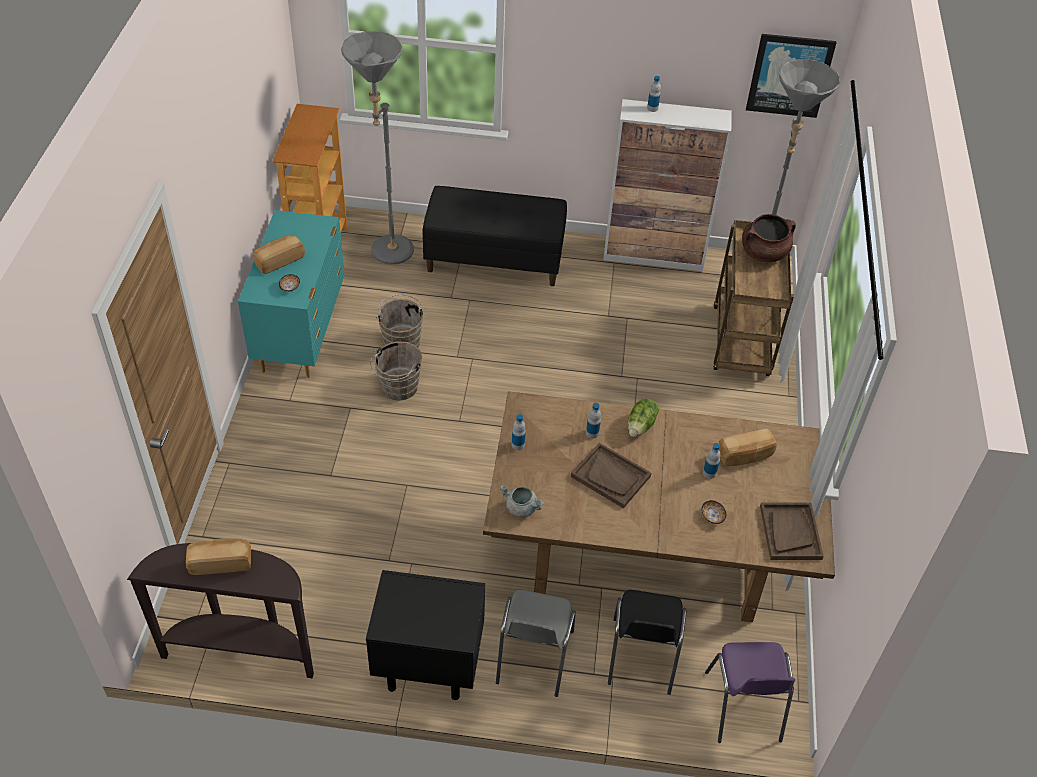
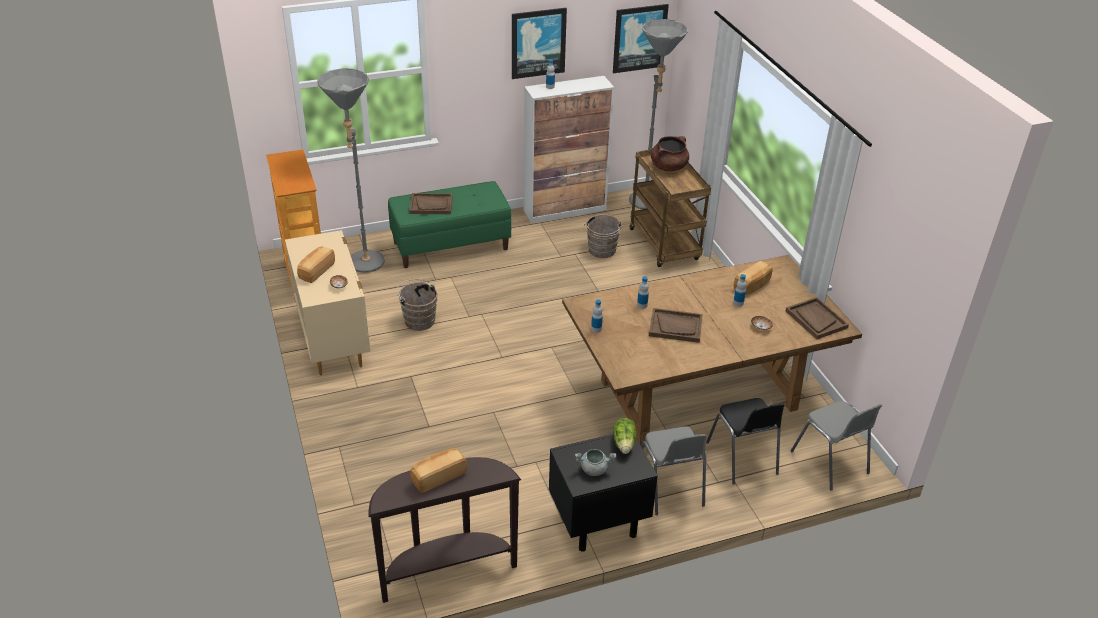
camera: 25 degrees left, 10 degrees down
turquoise dresser [238,210,345,378] -> beige dresser [285,230,370,376]
brown bucket [370,341,422,401] -> brown bucket moved to [584,214,623,258]
black bench [422,186,567,286] -> green bench [388,181,511,268]
grey cooking pot [500,485,544,518] -> grey cooking pot moved to [575,449,616,476]
lettuce [628,399,659,437] -> lettuce moved to [613,418,637,454]
purple chair [705,642,795,743] -> grey chair [791,401,882,491]
none -> brown tray [409,193,453,214]
none -> picture [512,8,567,79]

